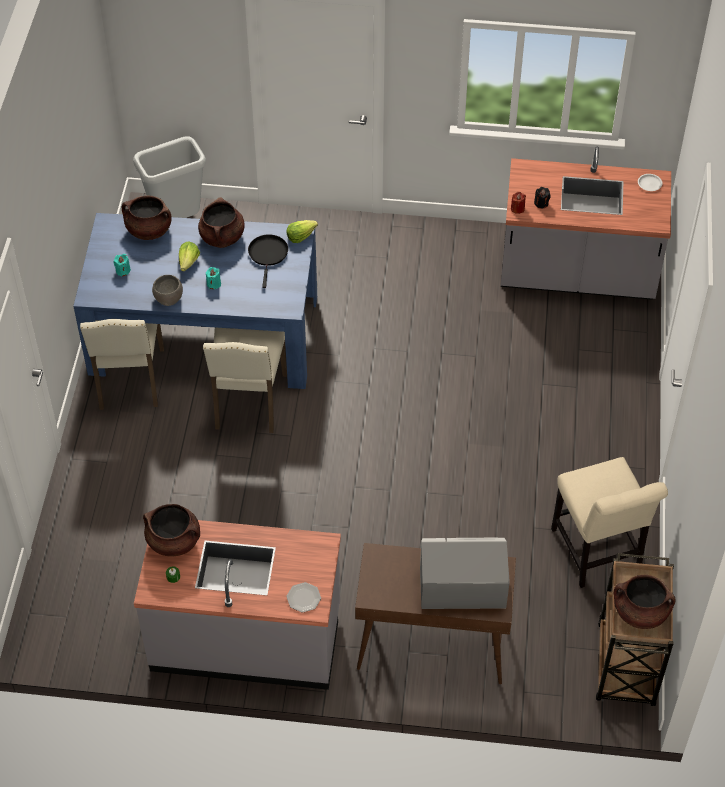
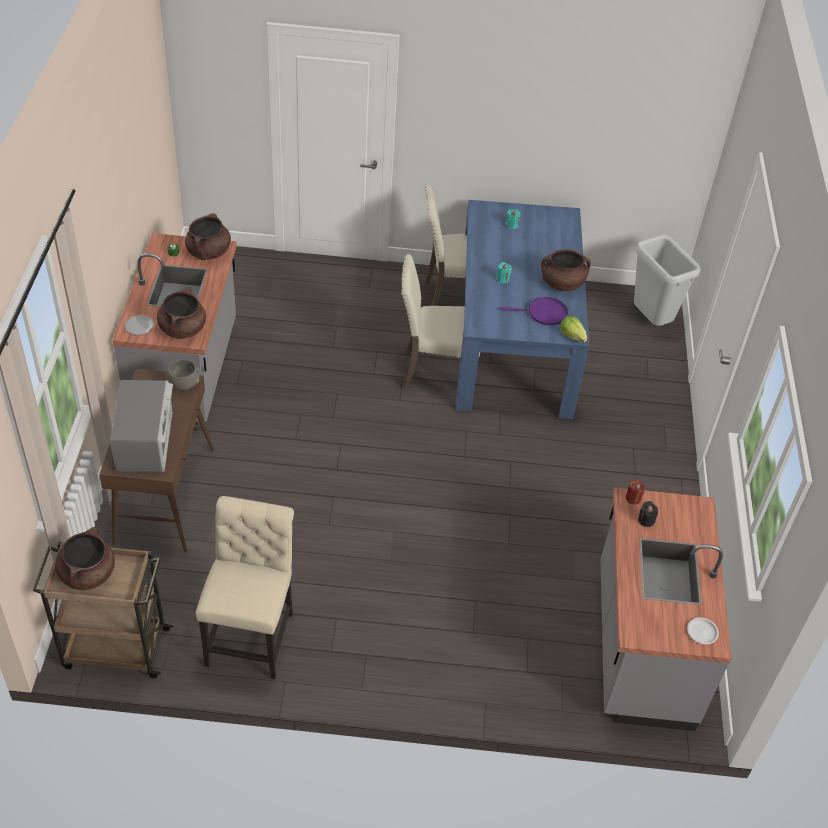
camera: 85 degrees right, 5 degrees down
brown cooking pot [122,196,172,240] -> brown cooking pot moved to [157,288,206,339]
grey bowl [152,275,183,306] -> grey bowl moved to [166,359,200,391]
lettuce [179,241,200,271] -> none
black frying pan [248,234,288,288] -> purple frying pan [500,297,568,325]
beige chair [551,457,668,588] -> beige chair turned 120 degrees clockwise [195,496,294,679]

